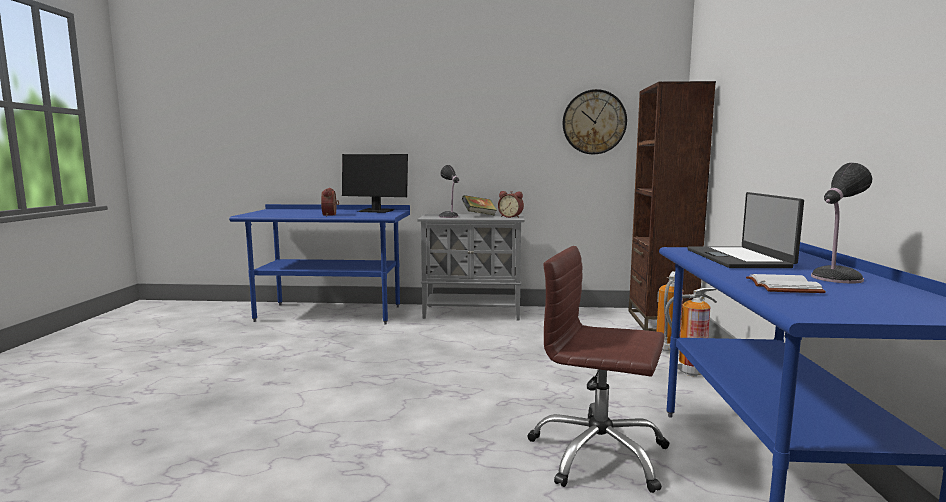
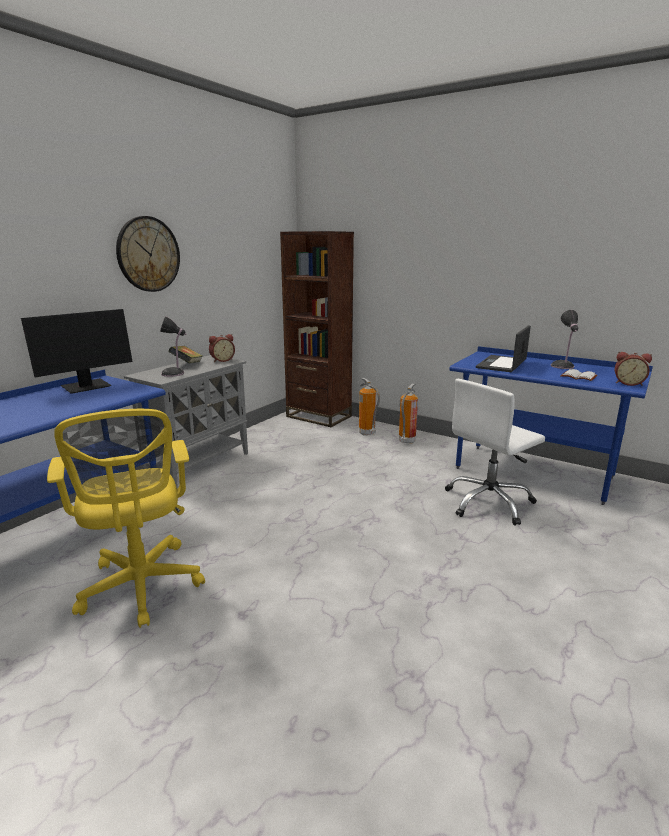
camera: 60 degrees left, 10 degrees up
alarm clock [321,188,339,216] -> alarm clock moved to [615,352,652,386]
brown office chair [528,246,670,493] -> white office chair [445,379,545,526]
wall clock [563,89,627,154] -> wall clock moved to [116,216,180,292]
laptop [687,192,804,268] -> laptop turned 90 degrees clockwise [476,325,531,372]
none -> yellow office chair [47,409,205,628]

